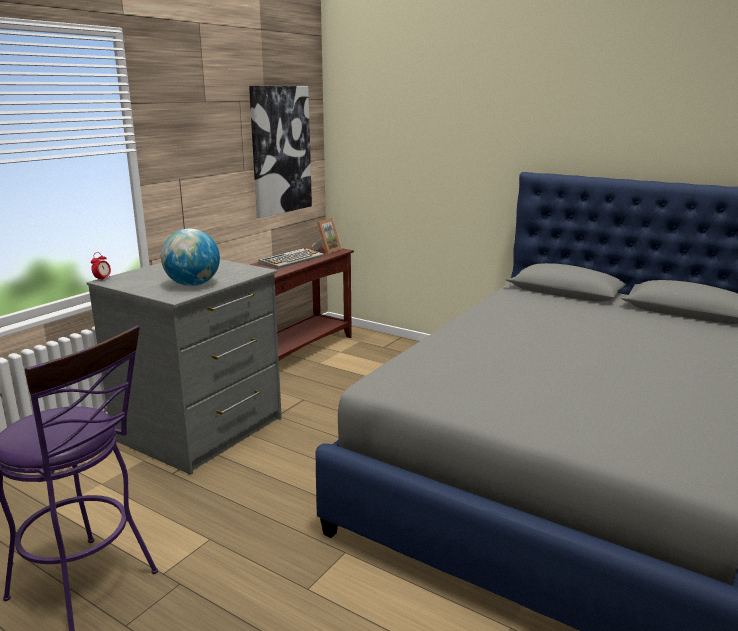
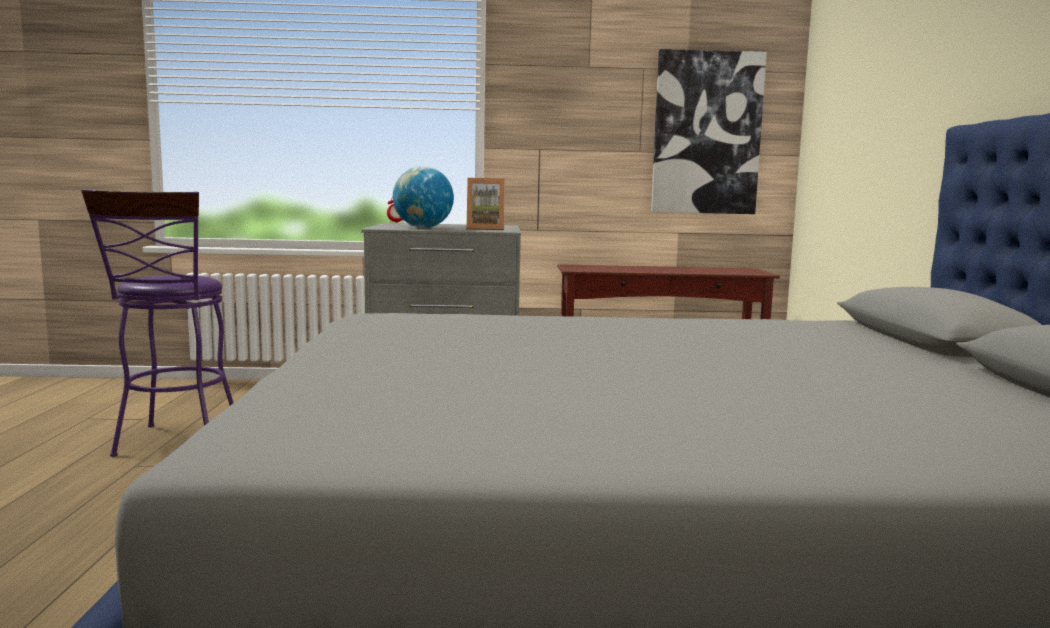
camera: 55 degrees right, 10 degrees down
keyboard [258,248,324,269] -> none
picture frame [312,218,342,254] -> picture frame moved to [467,178,505,230]

